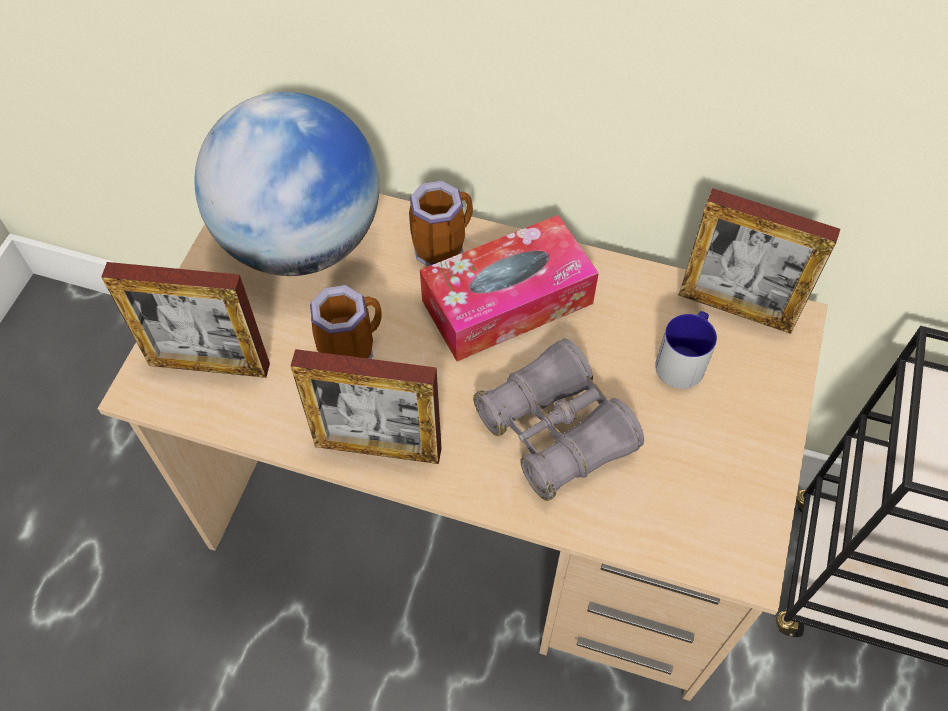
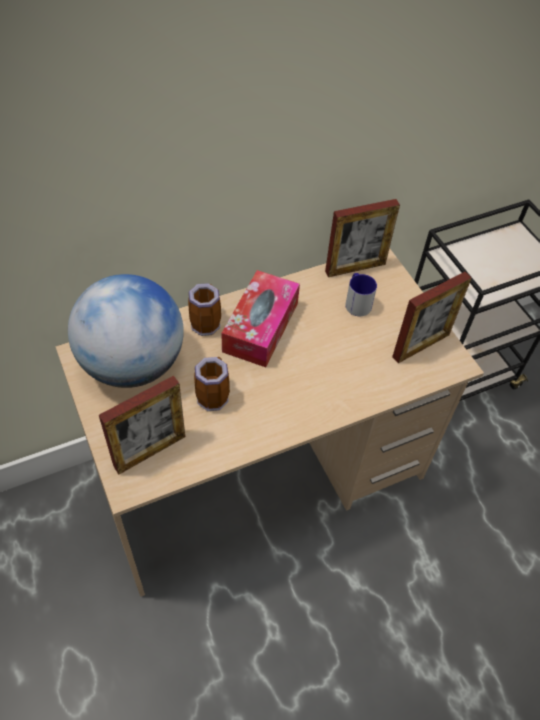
camera: 45 degrees left, 5 degrees down
picture frame [291,349,442,464] -> picture frame moved to [392,272,472,363]
grey binoculars [473,339,644,501] -> none

